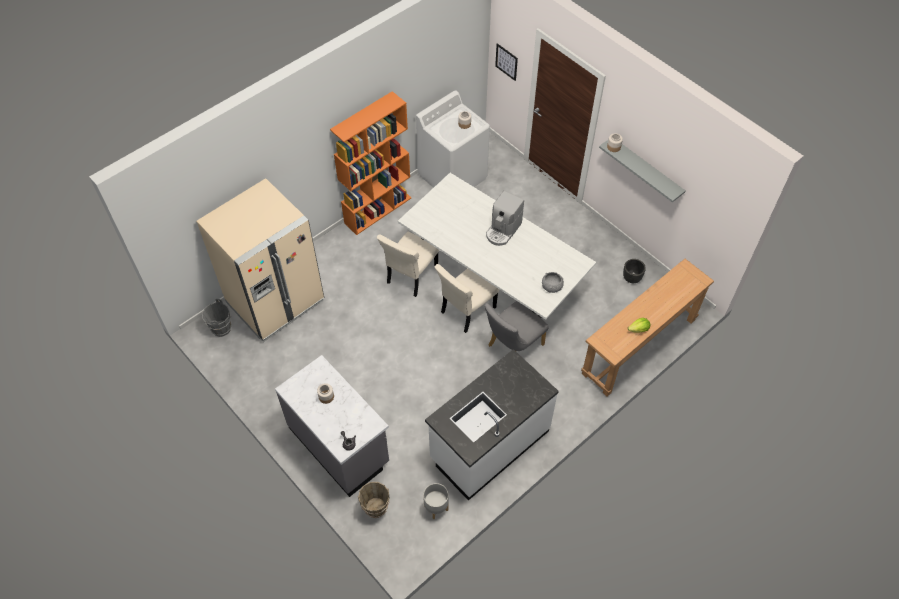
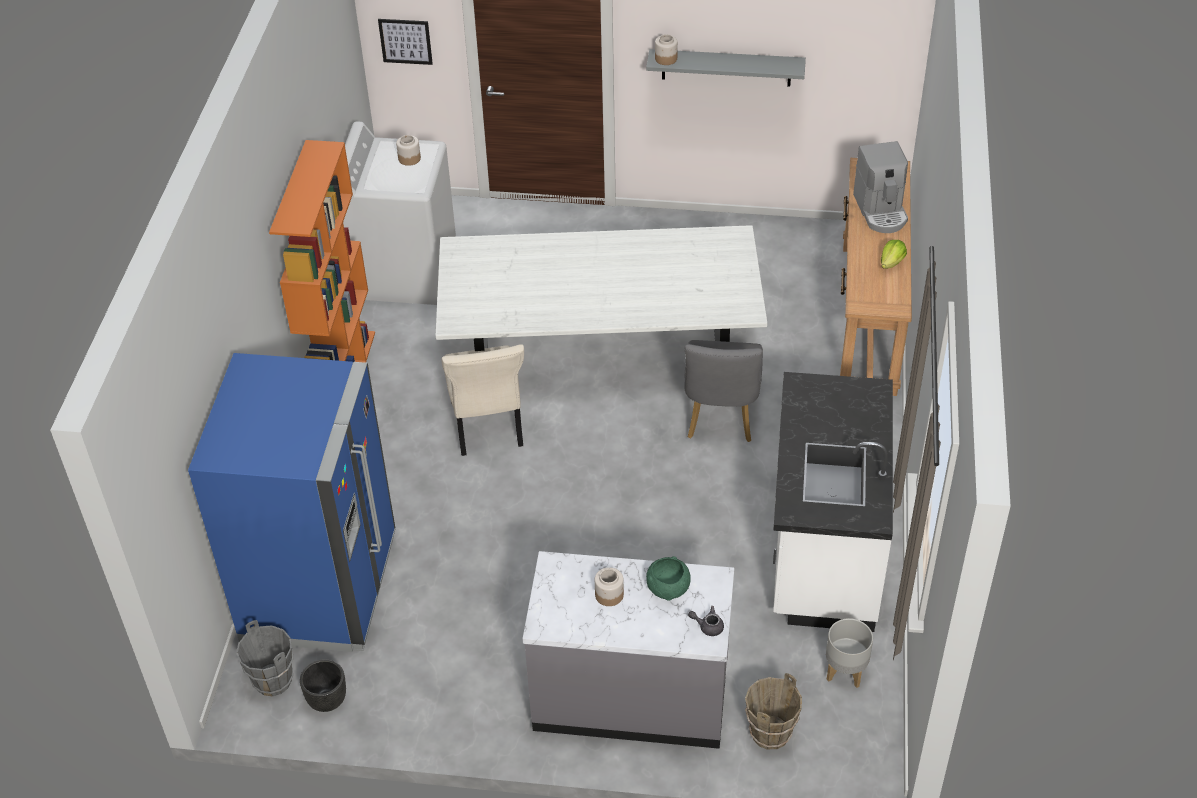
camera: 40 degrees left, 10 degrees down
beige fridge [196,178,324,342] -> blue fridge [188,353,396,652]
beige chair [435,264,499,333] -> none
coffee machine [486,191,524,246] -> coffee machine moved to [853,141,908,233]
grey bowl [542,272,564,293] -> none
black planter [623,259,646,283] -> black planter moved to [300,659,346,712]
none -> green bowl [646,556,691,601]

